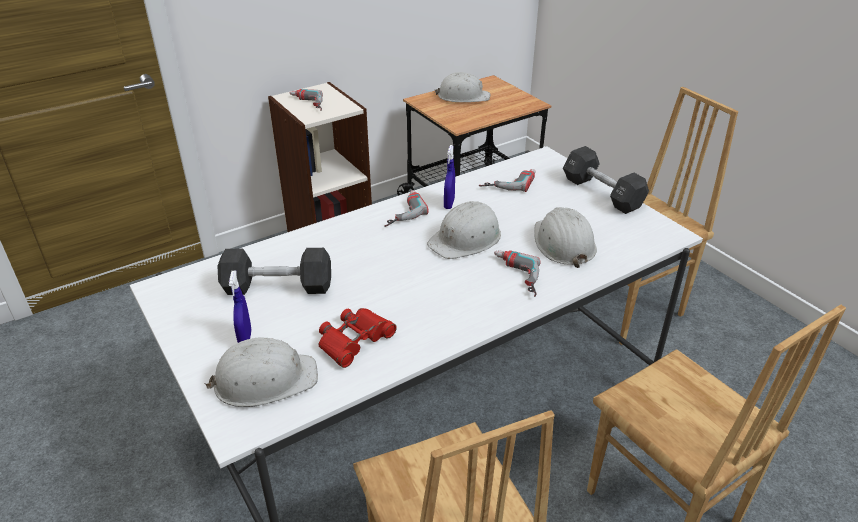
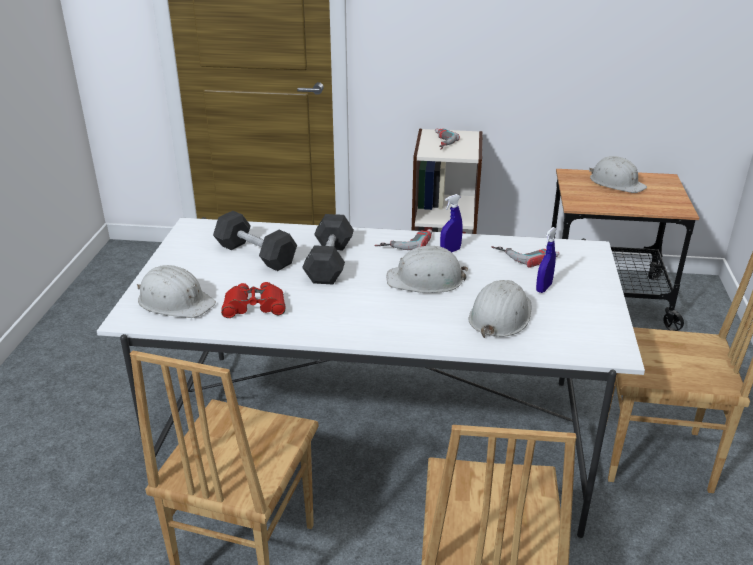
camera: 40 degrees right, 5 degrees down
blue spray bottle [229,271,252,343] -> blue spray bottle moved to [536,227,557,293]
power drill [494,250,541,297] -> none
black dumbbell [563,146,649,214] -> black dumbbell moved to [302,214,354,284]

